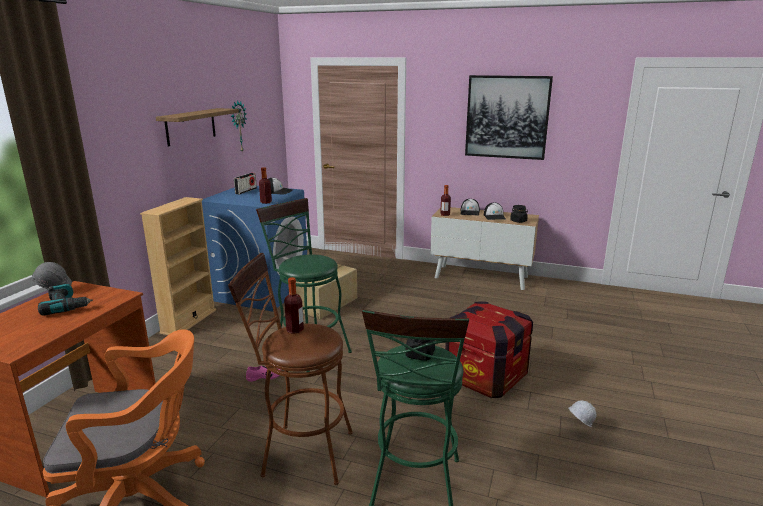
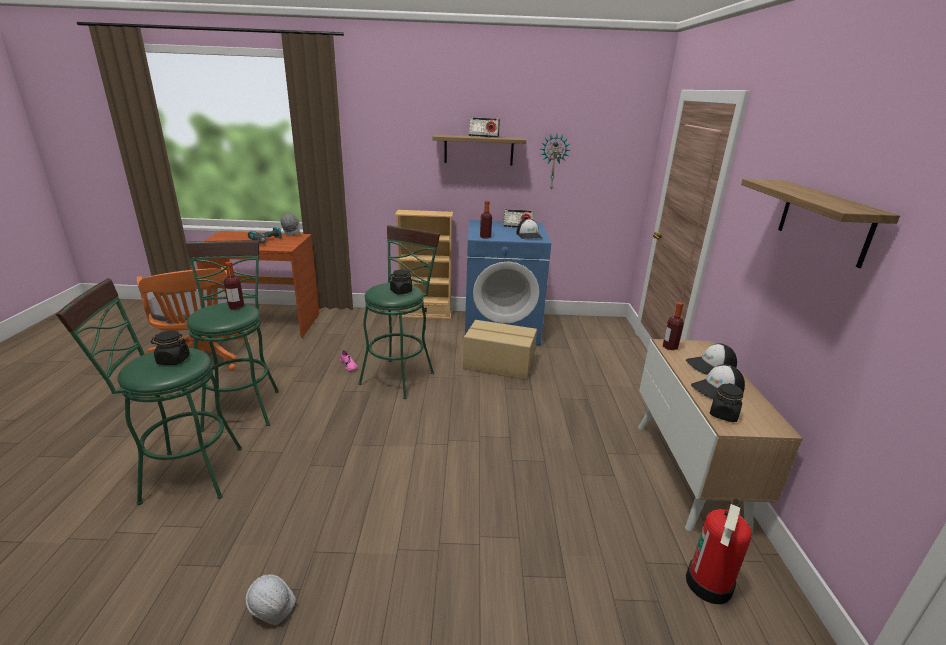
camera: 70 degrees right, 5 degrees up
brown stool [228,253,353,485] -> green stool [185,240,279,432]
crate [445,301,533,398] -> none
picture [465,75,553,160] -> shelf [741,179,900,268]
none -> black jar [390,270,412,295]
none -> radio [469,117,500,138]
none -> fire extinguisher [686,499,752,604]

